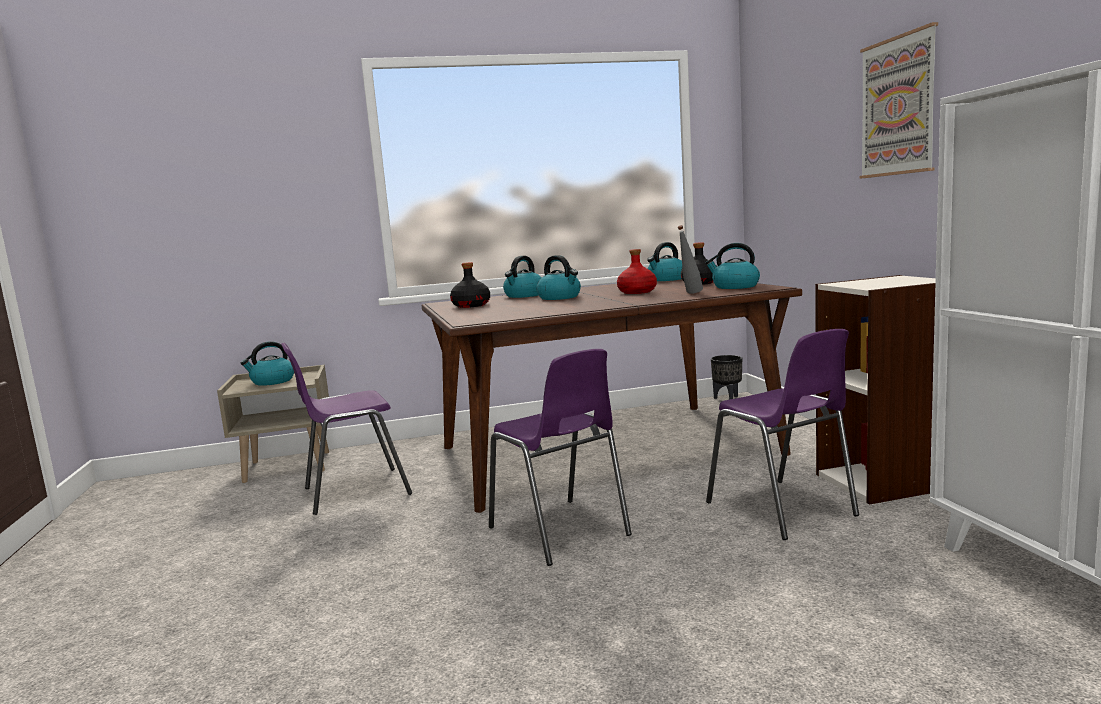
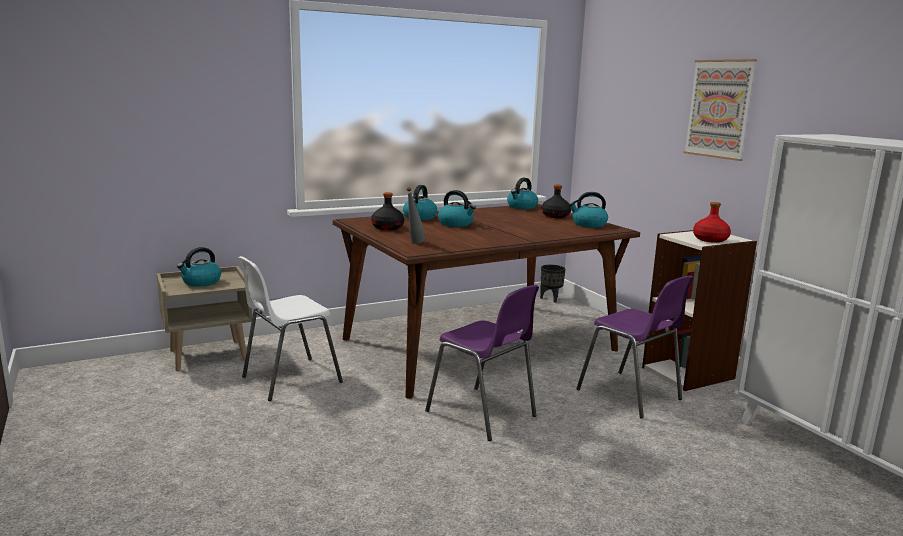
camera: 15 degrees left, 5 degrees up
purple chair [281,343,412,515] -> white chair [238,256,343,401]
red bottle [617,249,657,294] -> red bottle moved to [693,202,731,243]
grey bottle [678,225,703,294] -> grey bottle moved to [407,187,425,244]

